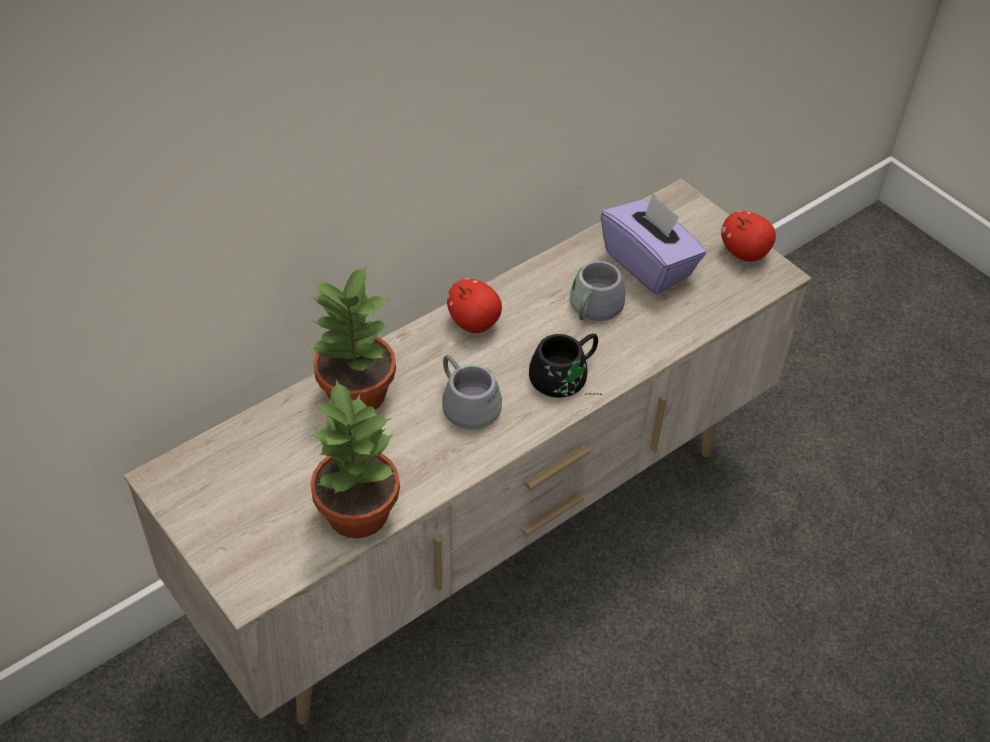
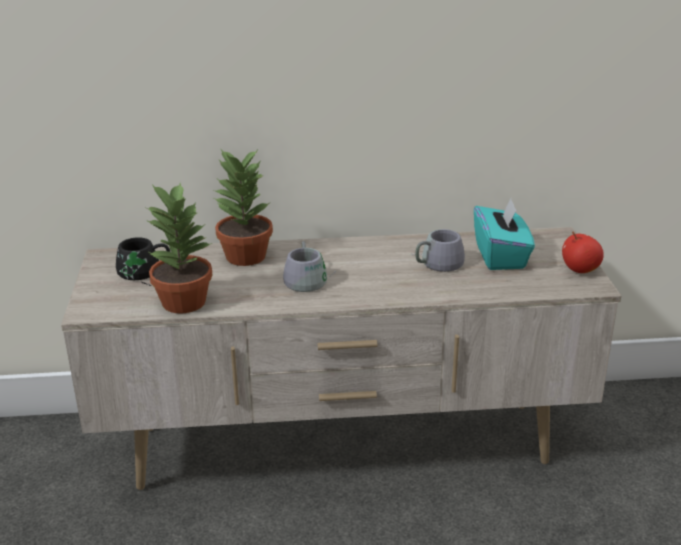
camera: 35 degrees right, 20 degrees down
apple [447,278,502,333] -> none
black mug [529,333,601,398] -> black mug moved to [116,237,170,286]
purple tissue box [601,193,706,294] -> turquoise tissue box [474,198,535,270]

